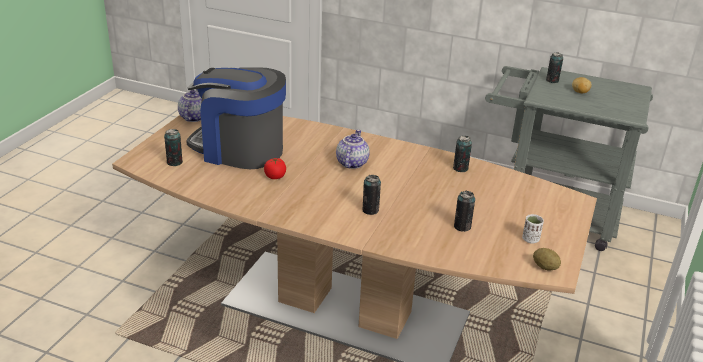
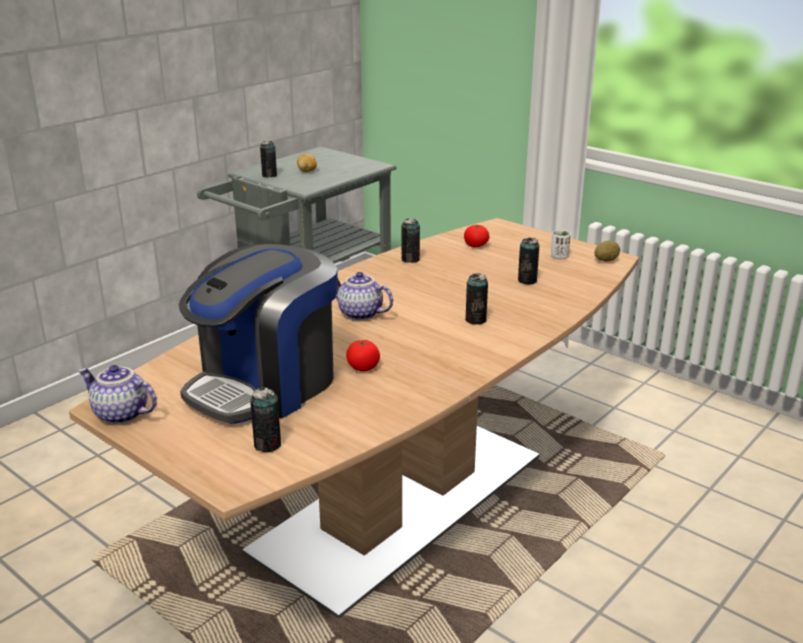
camera: 70 degrees left, 5 degrees down
none -> tomato [464,225,490,247]

